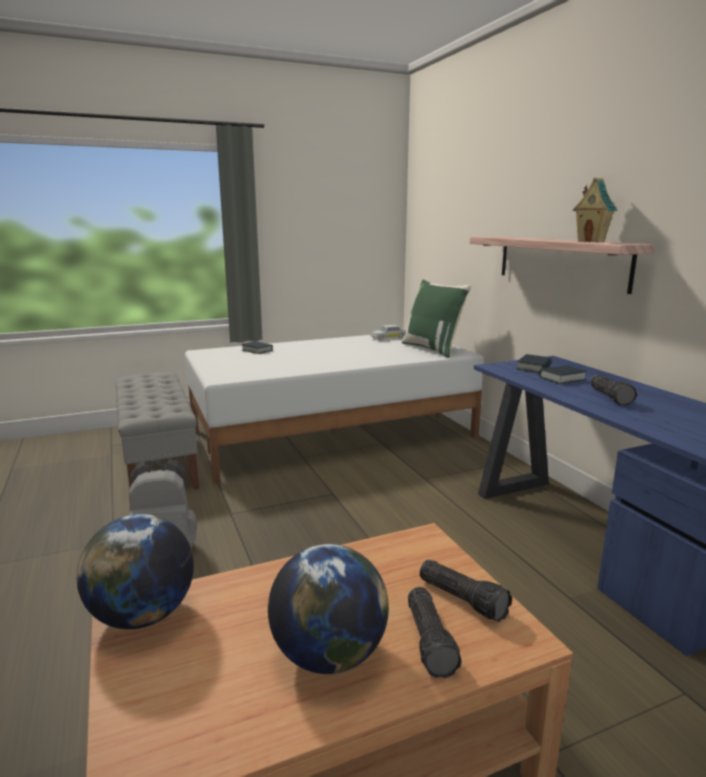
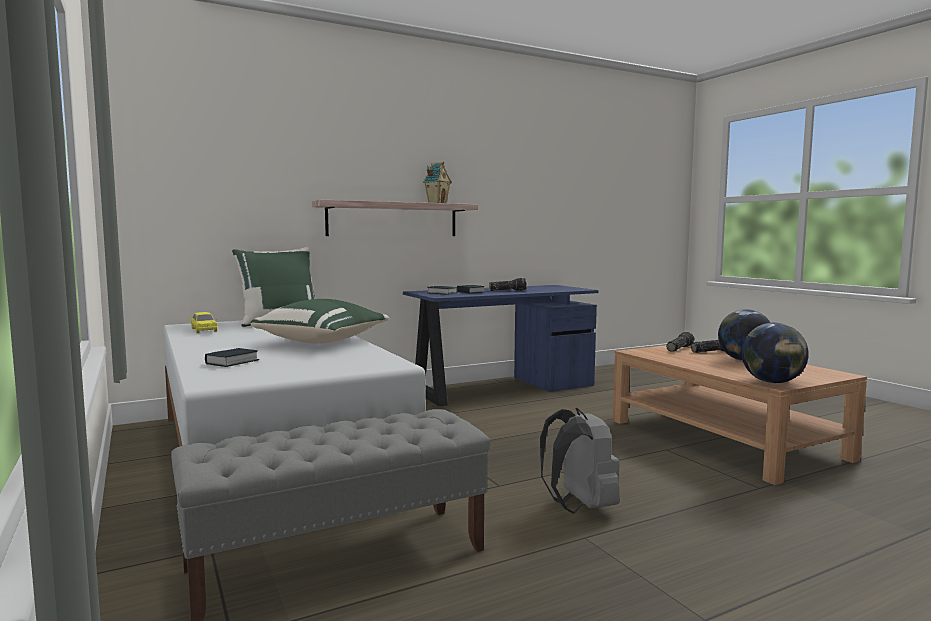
camera: 95 degrees left, 10 degrees down
white toy car [370,325,406,341] -> yellow toy car [191,312,217,333]
none -> green pillow [250,299,389,344]

